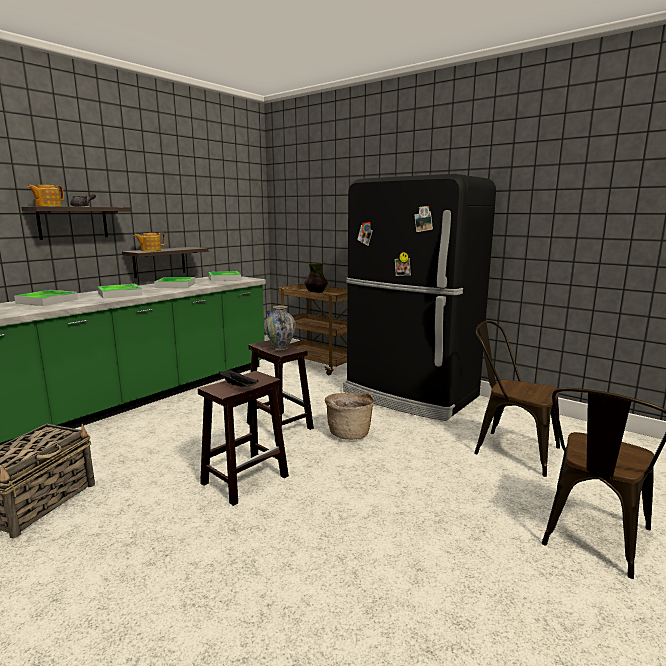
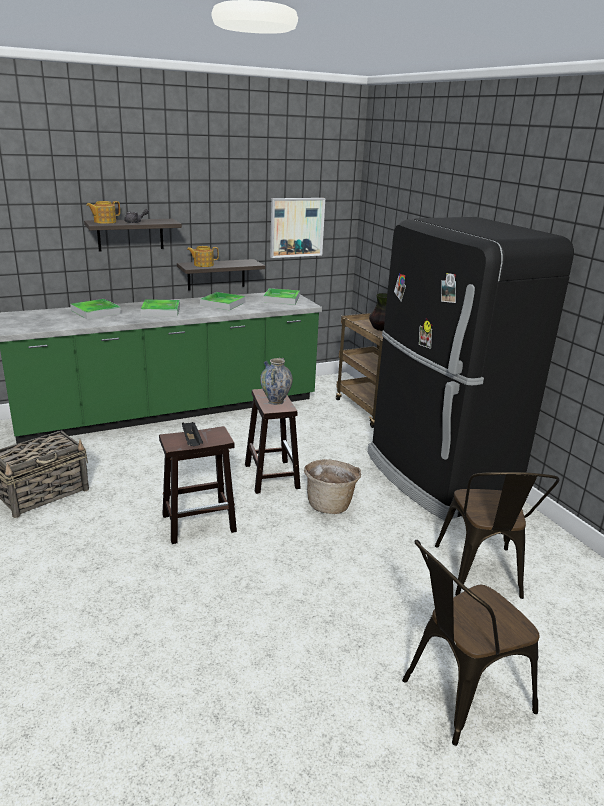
camera: 25 degrees right, 10 degrees up
brown chair [474,321,560,477] -> brown chair turned 150 degrees counterclockwise [435,472,559,599]
none -> picture [270,198,325,258]

